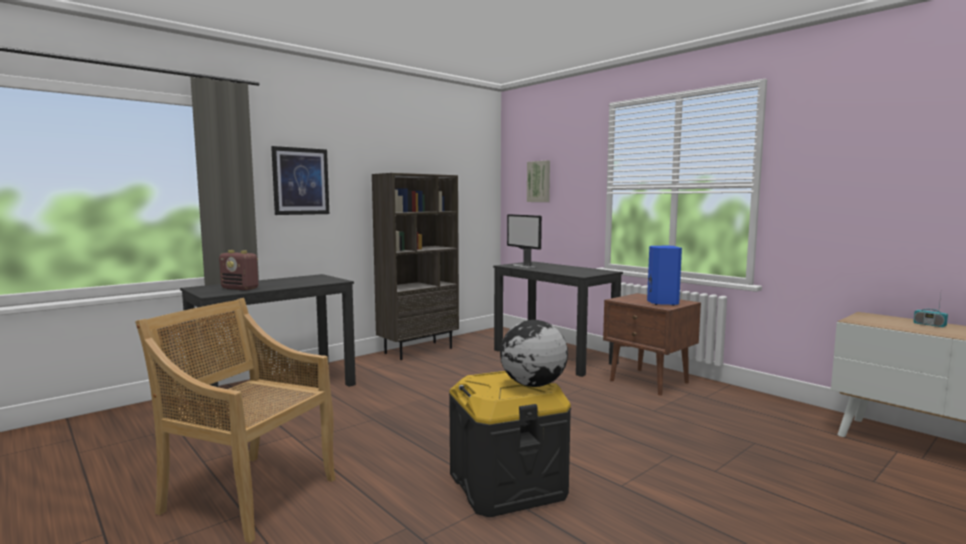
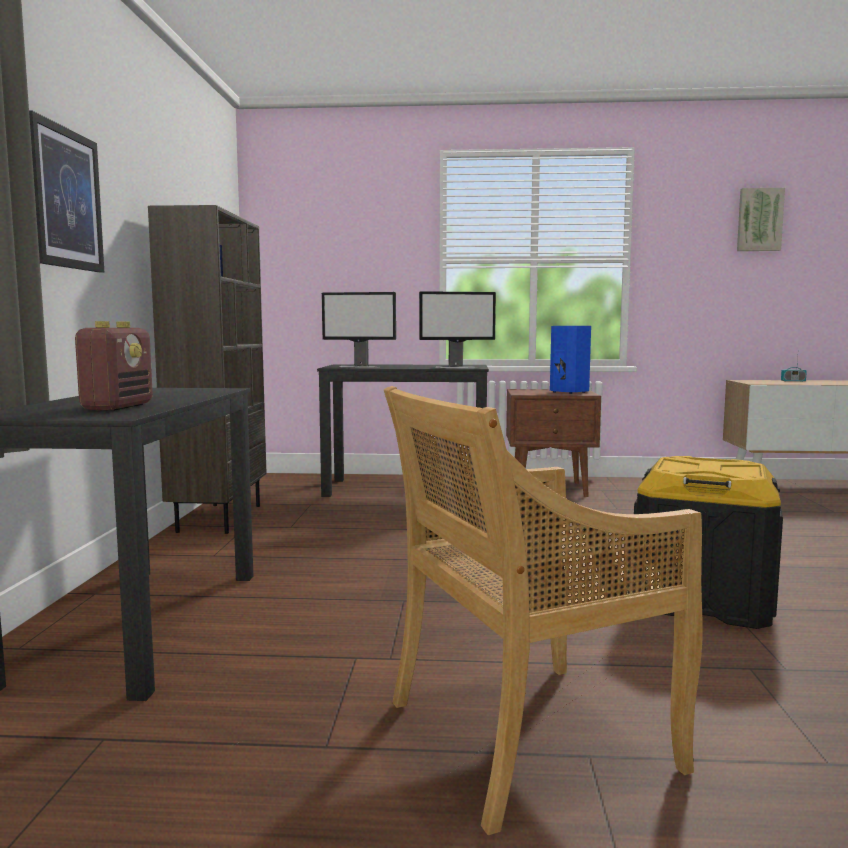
camera: 45 degrees left, 0 degrees up
radio [219,250,258,291] -> radio turned 60 degrees counterclockwise [75,321,153,411]
globe [500,320,568,387] -> none
picture [527,160,550,202] -> picture moved to [737,188,785,251]
none -> monitor [419,291,496,368]

